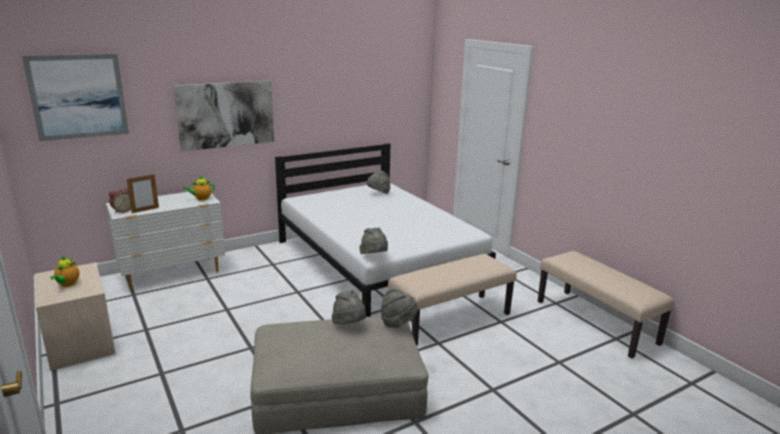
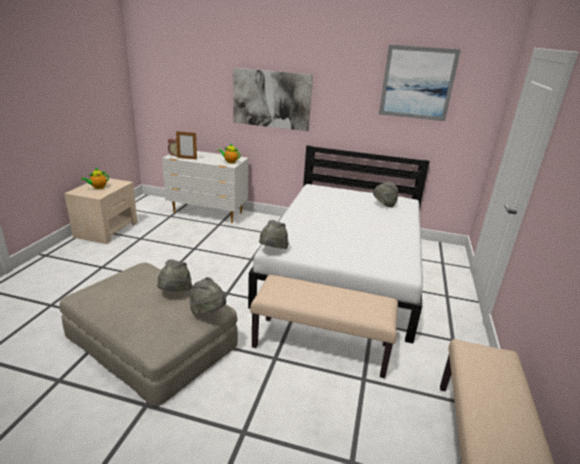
camera: 45 degrees right, 5 degrees up
picture [22,54,129,141] -> picture moved to [379,45,461,121]

